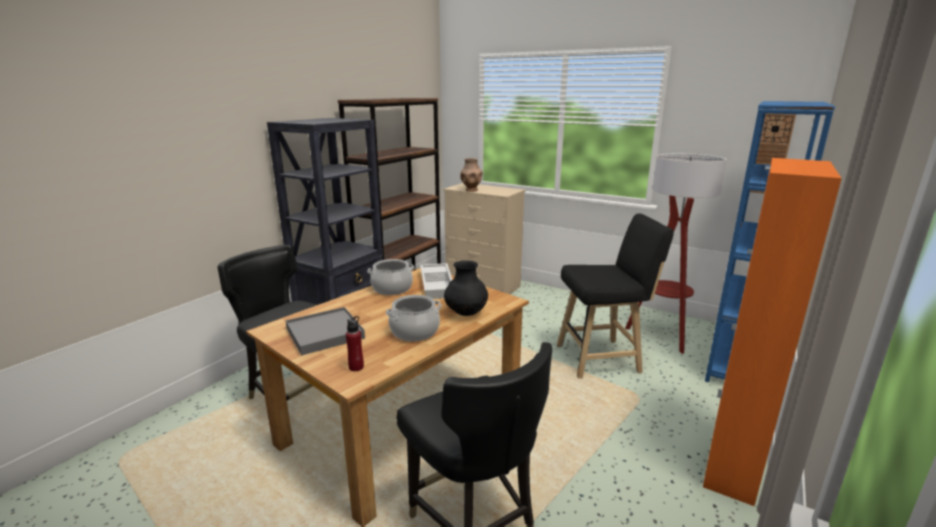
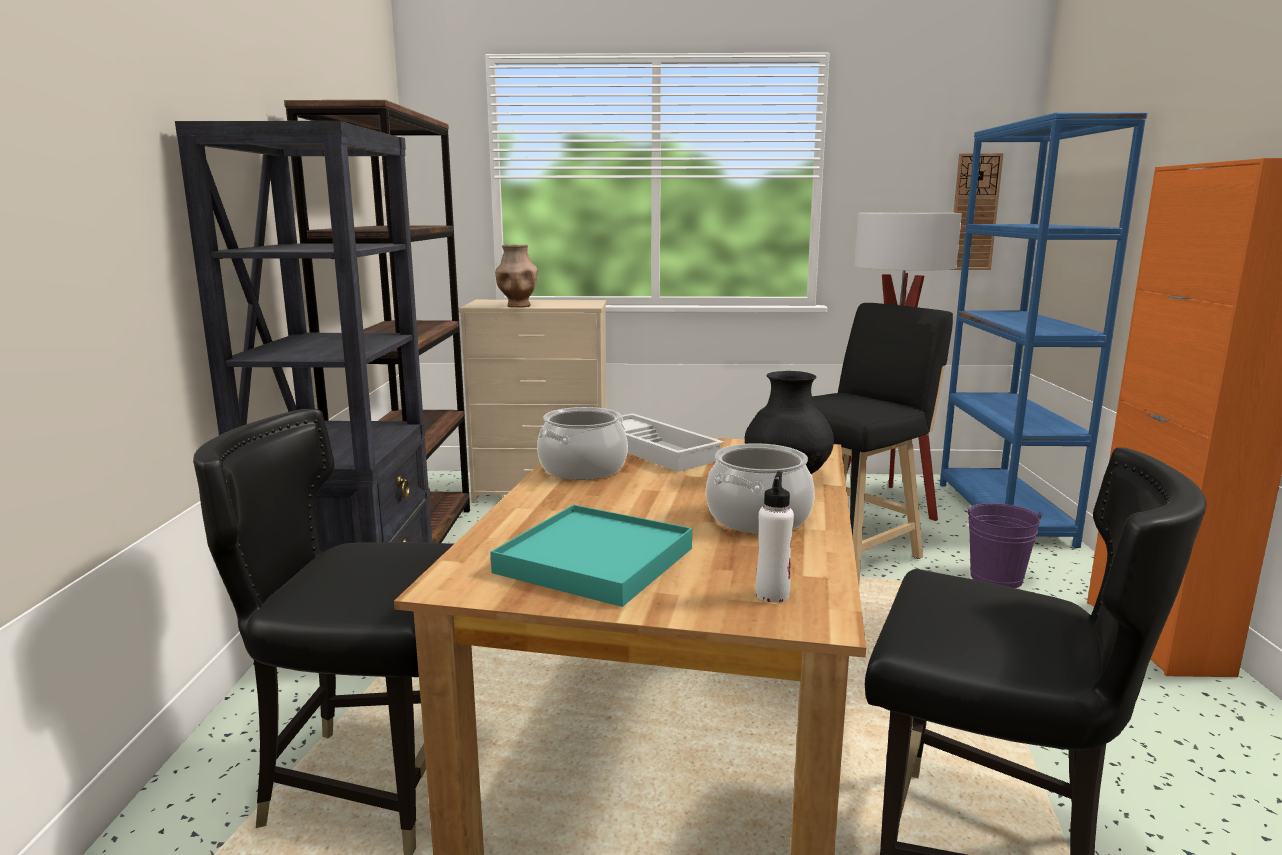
camera: 30 degrees left, 5 degrees down
grey tray [286,307,365,355] -> turquoise tray [490,505,692,607]
red bottle [346,316,364,371] -> white bottle [756,471,794,602]
none -> purple bucket [964,503,1043,588]

